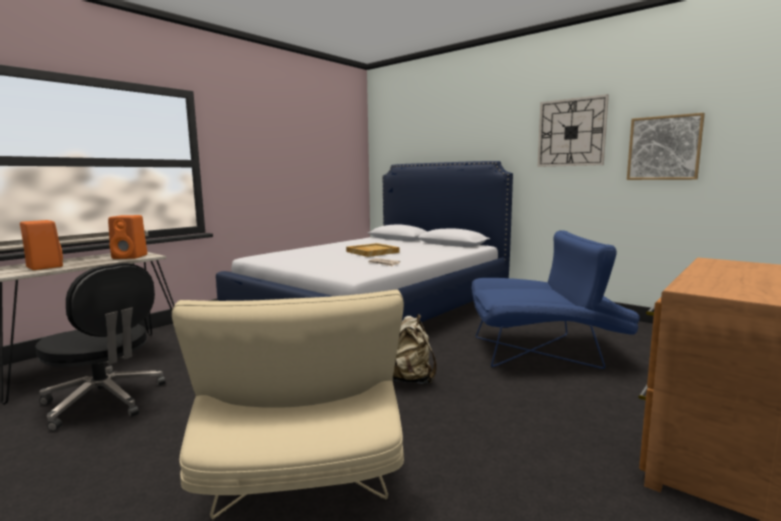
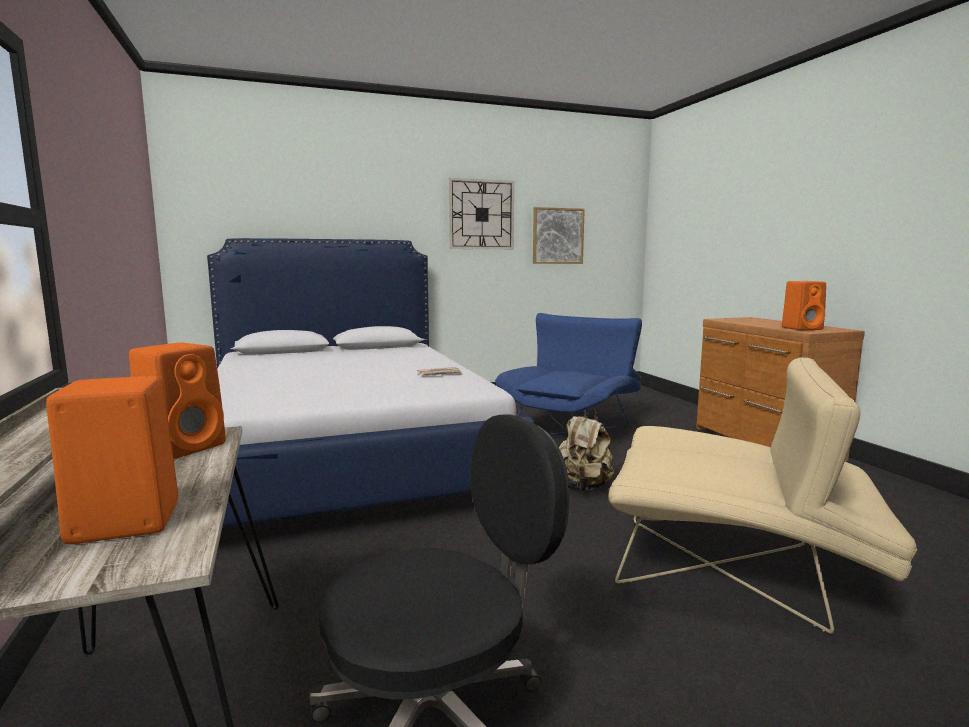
camera: 60 degrees left, 0 degrees up
beige tray [346,243,399,257] -> none
none -> orange speaker [782,281,826,330]

